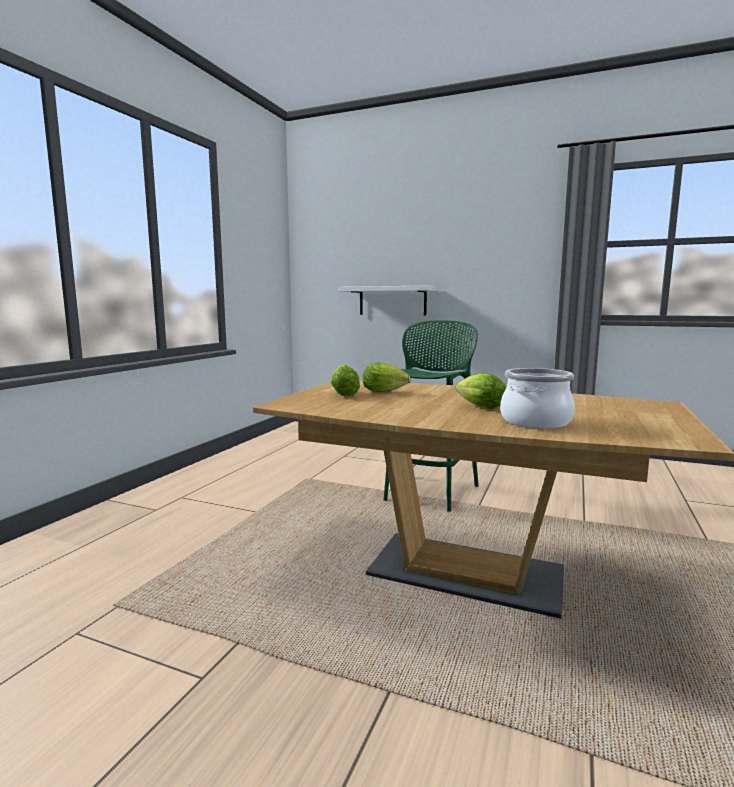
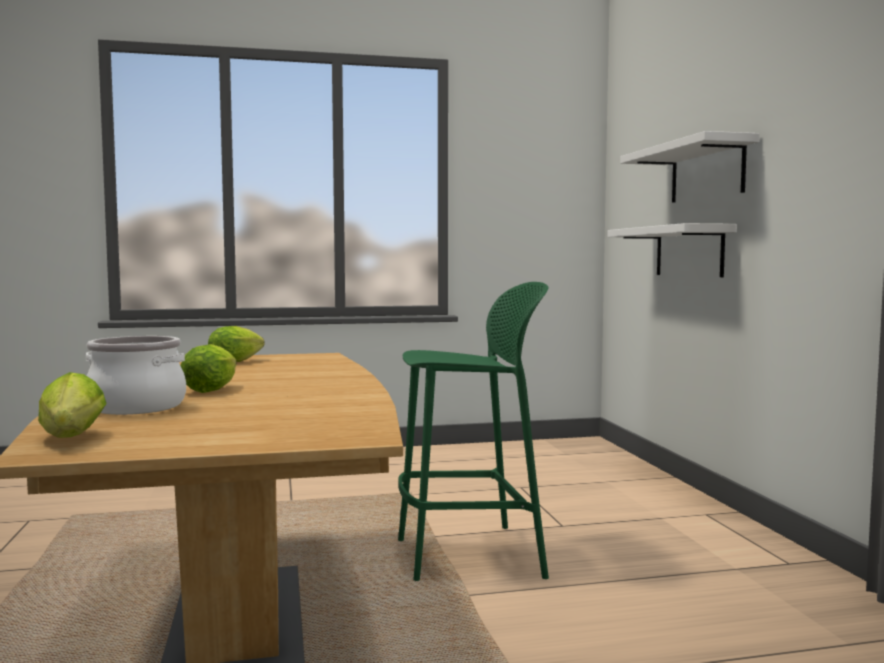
camera: 55 degrees right, 5 degrees down
lettuce [363,363,410,392] -> lettuce moved to [38,372,106,438]
none -> white shelf [620,131,760,203]

